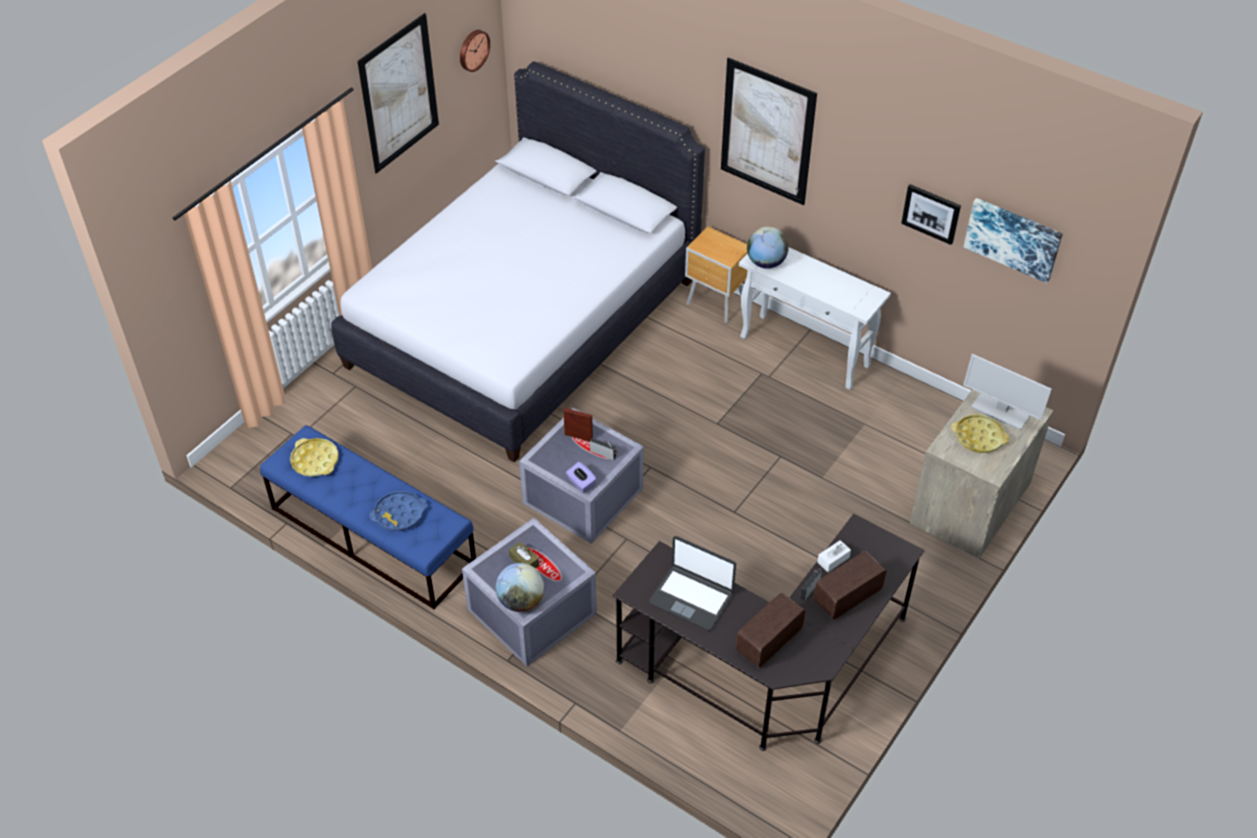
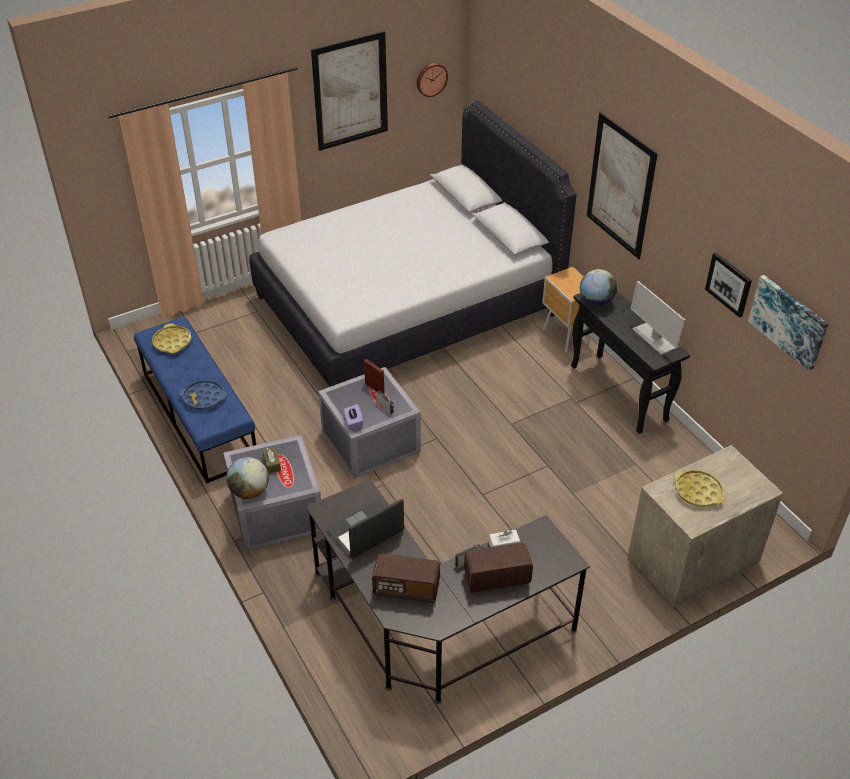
camera: 25 degrees right, 5 degrees down
laptop [649,536,736,631] -> laptop turned 90 degrees clockwise [327,499,404,558]
radio [736,592,805,668] -> radio turned 150 degrees counterclockwise [372,553,440,602]
white console table [739,247,891,390] -> black console table [571,291,690,434]
monitor [963,354,1052,430] -> monitor moved to [630,281,685,355]

